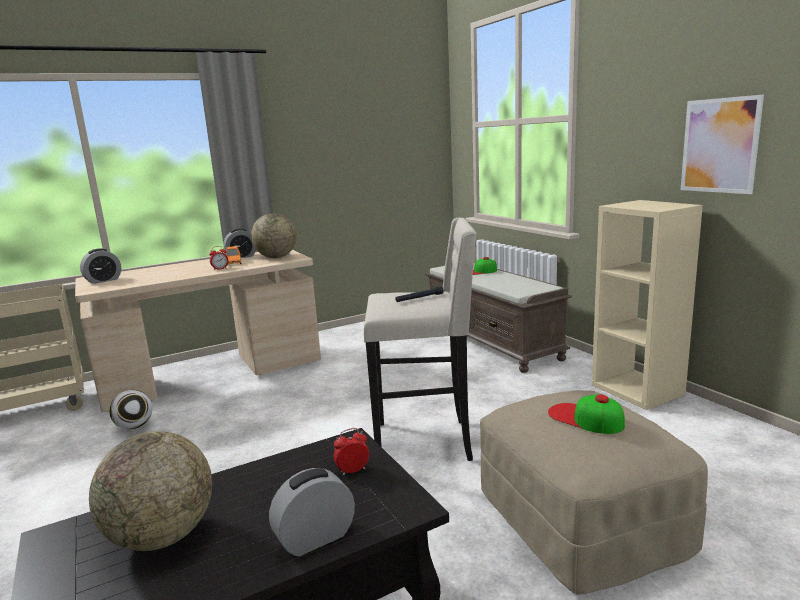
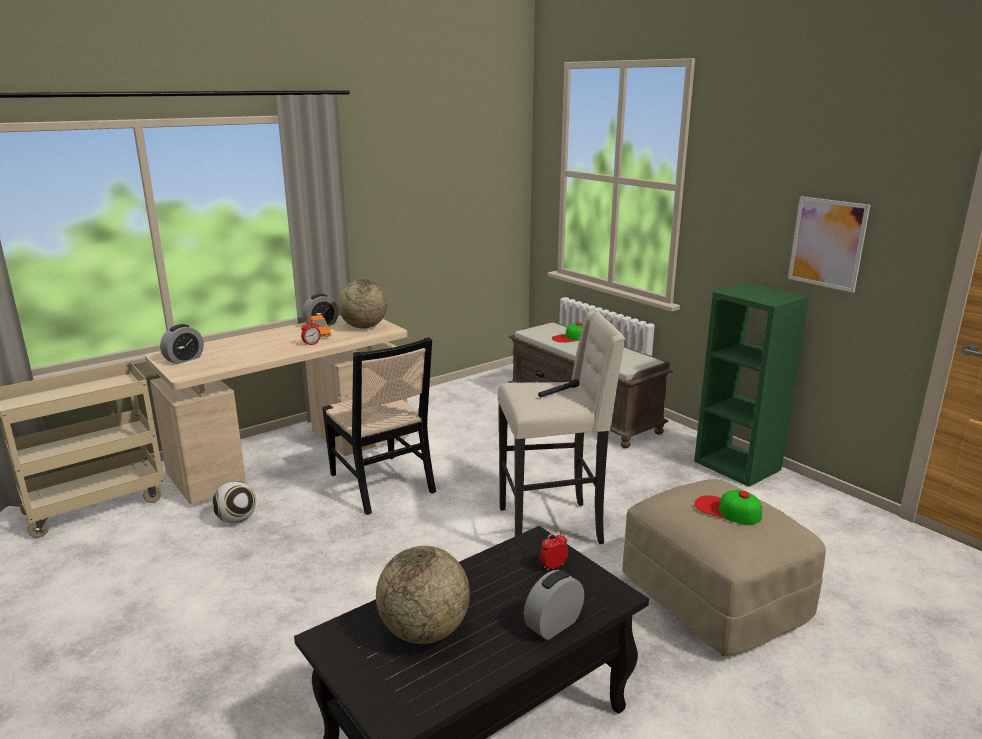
camera: 10 degrees left, 5 degrees up
beige bookcase [592,200,703,410] -> green bookcase [694,283,809,487]
none -> chair [322,337,436,515]

